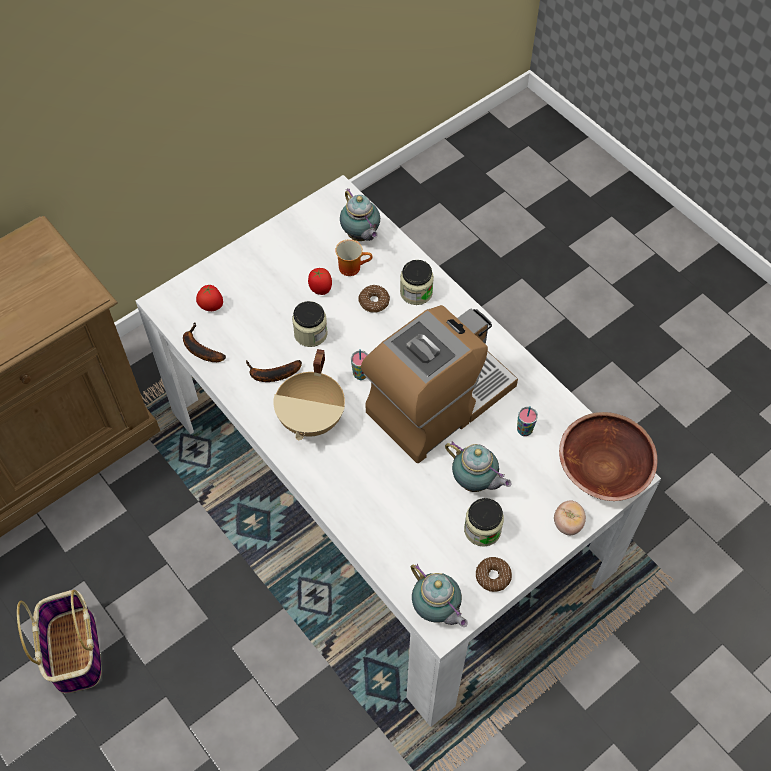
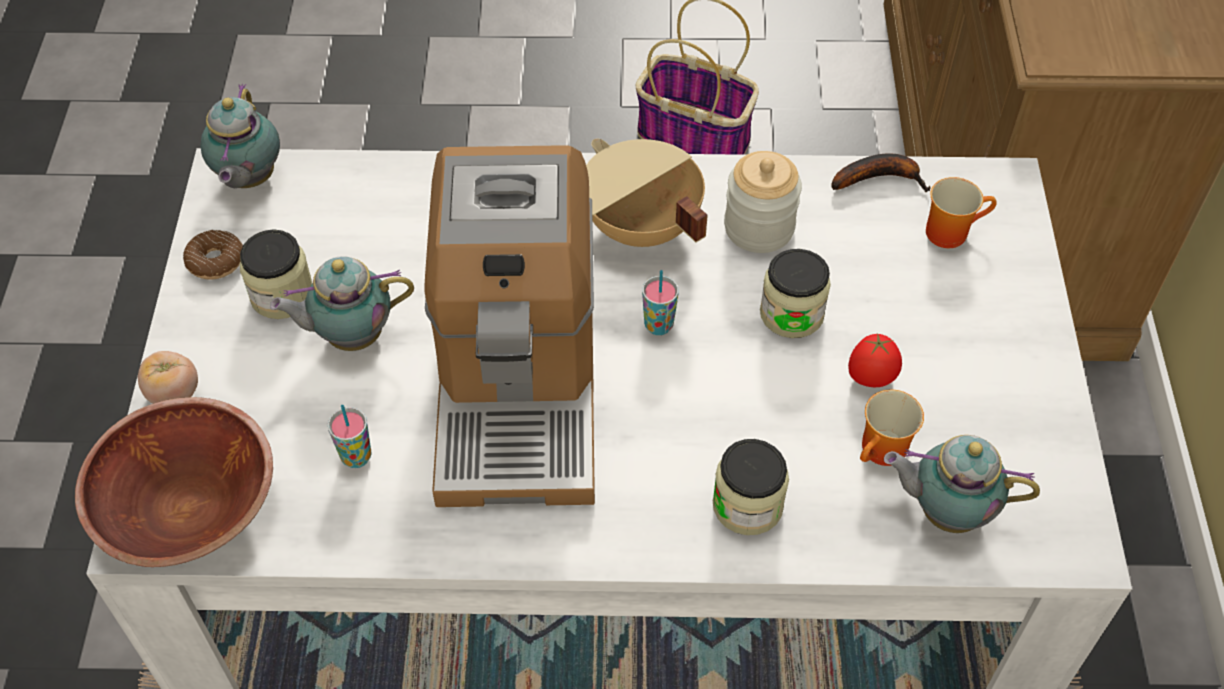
camera: 130 degrees right, 5 degrees down
tomato [196,285,223,311] -> mug [926,177,997,248]
banana [246,360,302,382] -> jar [724,151,802,253]
donut [358,285,390,313] -> none
teapot [411,564,468,627] -> teapot turned 90 degrees counterclockwise [200,84,280,188]

